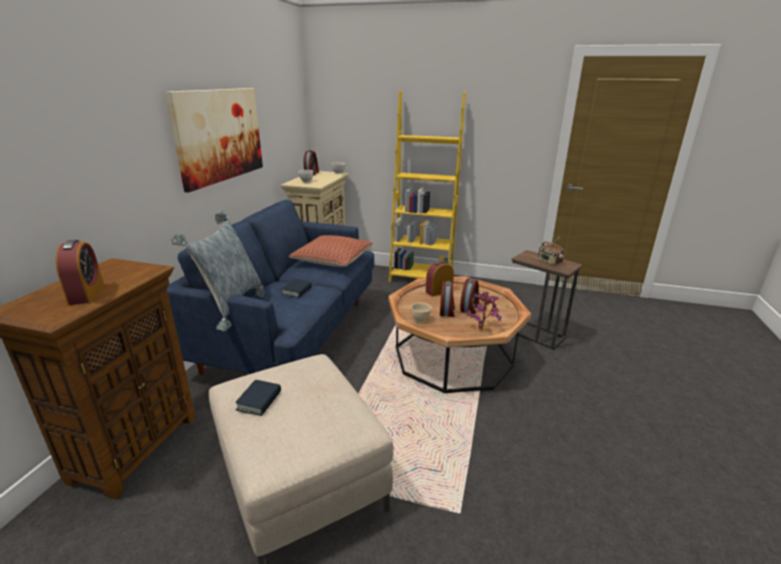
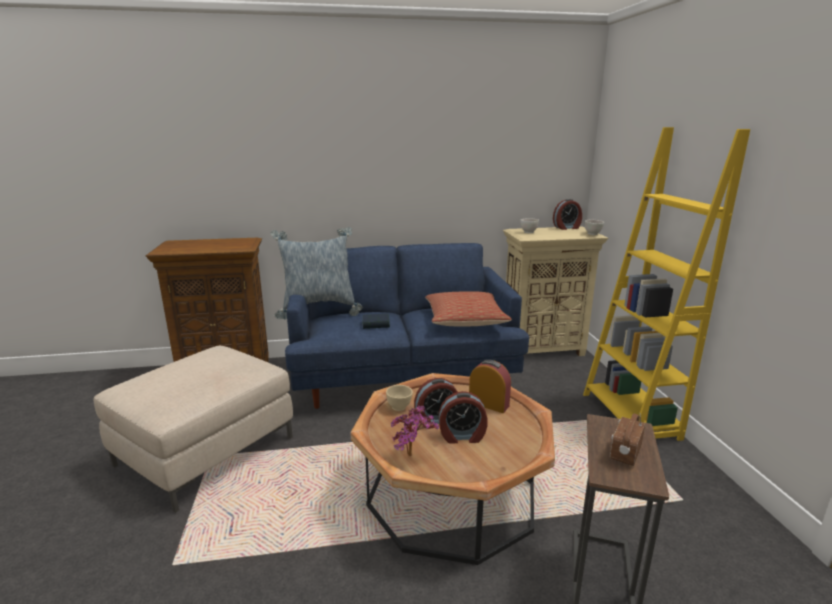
camera: 65 degrees right, 5 degrees down
alarm clock [56,240,104,305] -> none
picture [165,88,263,193] -> none
book [235,380,281,416] -> none

